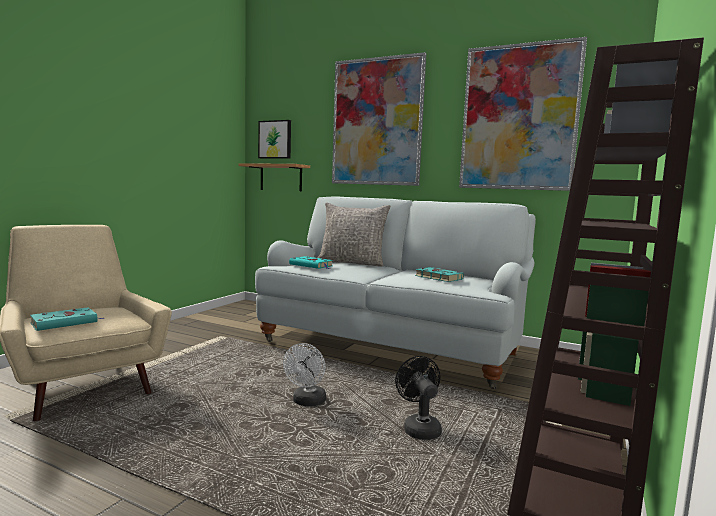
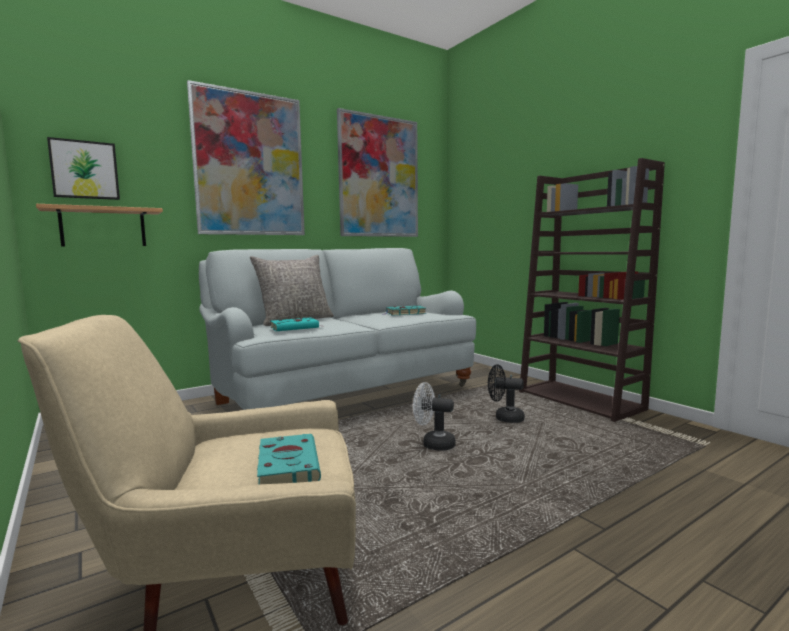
camera: 60 degrees left, 0 degrees up
white fan [283,343,326,406] -> white fan turned 150 degrees clockwise [413,382,456,451]

